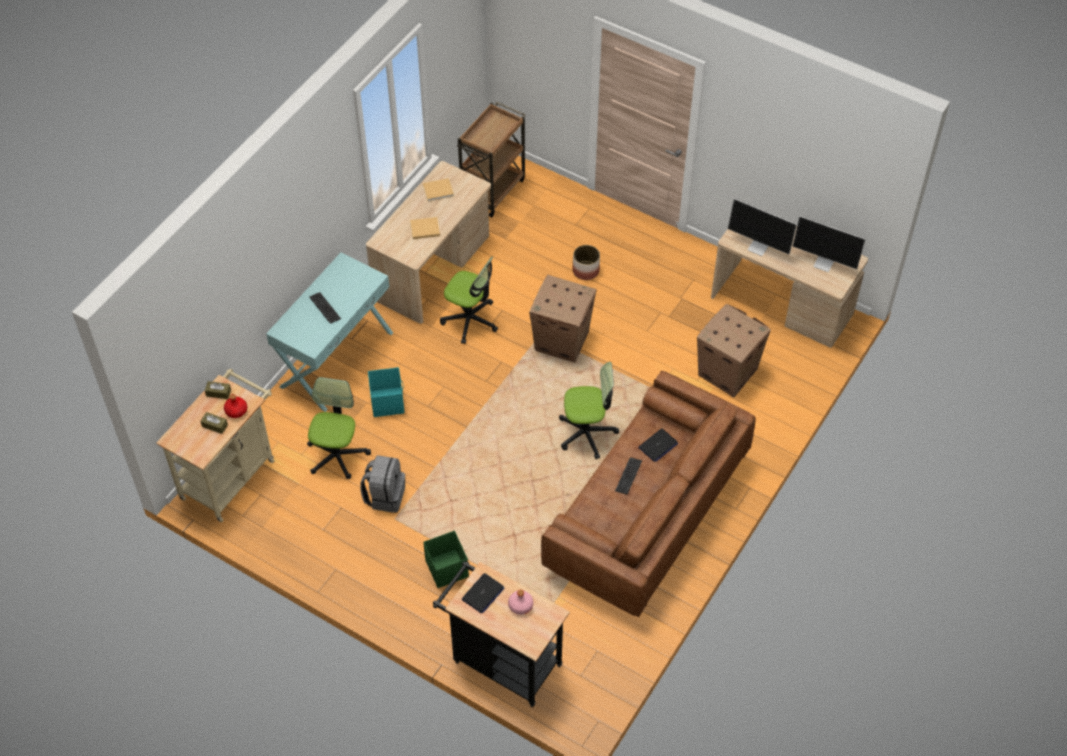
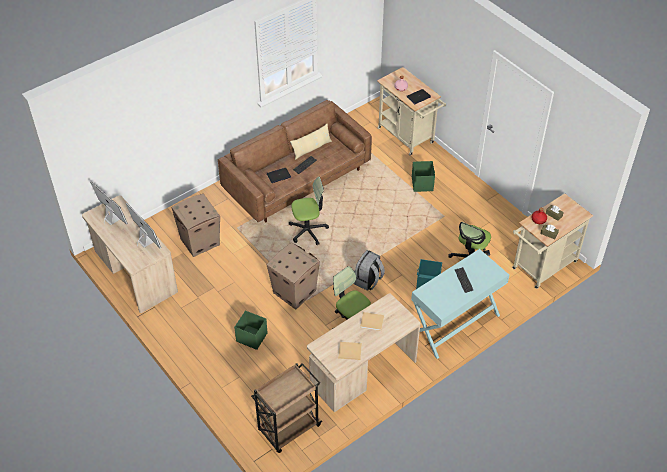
camera: 160 degrees left, 5 degrees down
grey backpack [360,455,405,513] -> grey backpack moved to [354,250,385,291]
black cart [433,561,570,707] -> beige cart [377,67,446,156]
office chair [559,362,619,459] -> office chair turned 150 degrees clockwise [289,177,329,245]
planter [573,245,600,280] -> green storage box [234,310,268,350]
none -> beige pillow [290,124,332,160]

